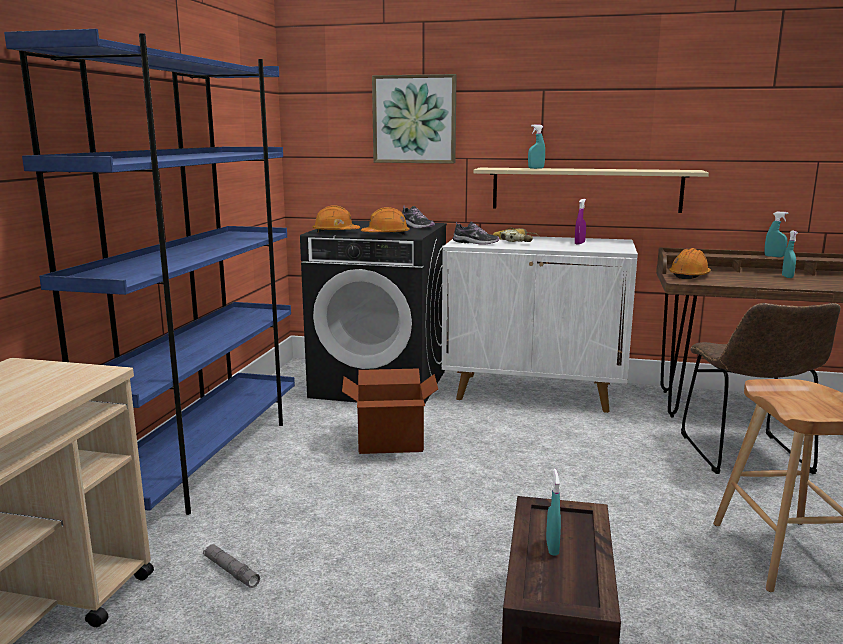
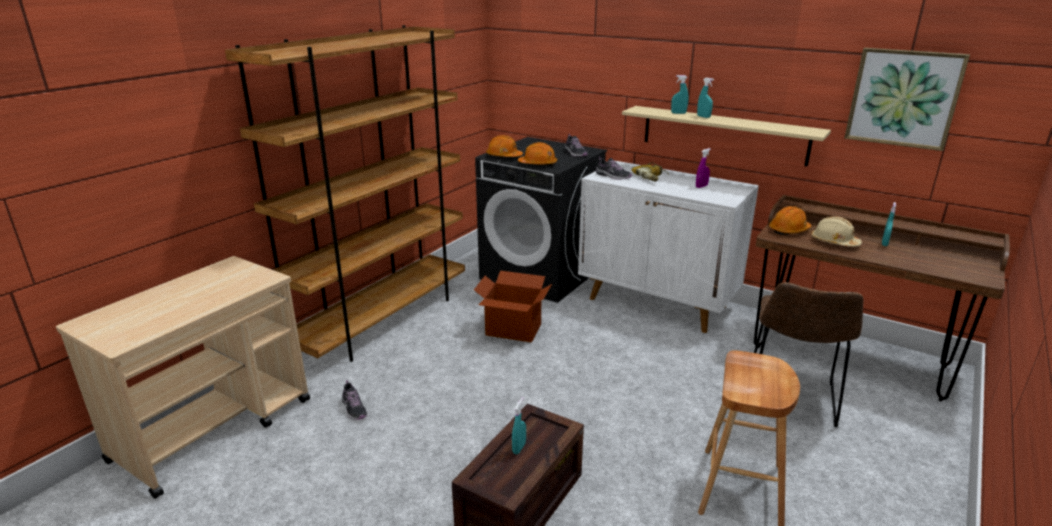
camera: 20 degrees right, 10 degrees up
blue bookcase [4,29,295,515] -> brown bookcase [225,25,465,362]
grey flashlight [203,544,260,588] -> shoe [342,380,367,420]
picture [372,74,457,164] -> picture moved to [844,48,970,151]
turquoise spray bottle [764,212,788,257] -> turquoise spray bottle moved to [697,78,714,118]
none -> beige hard hat [811,216,862,247]

